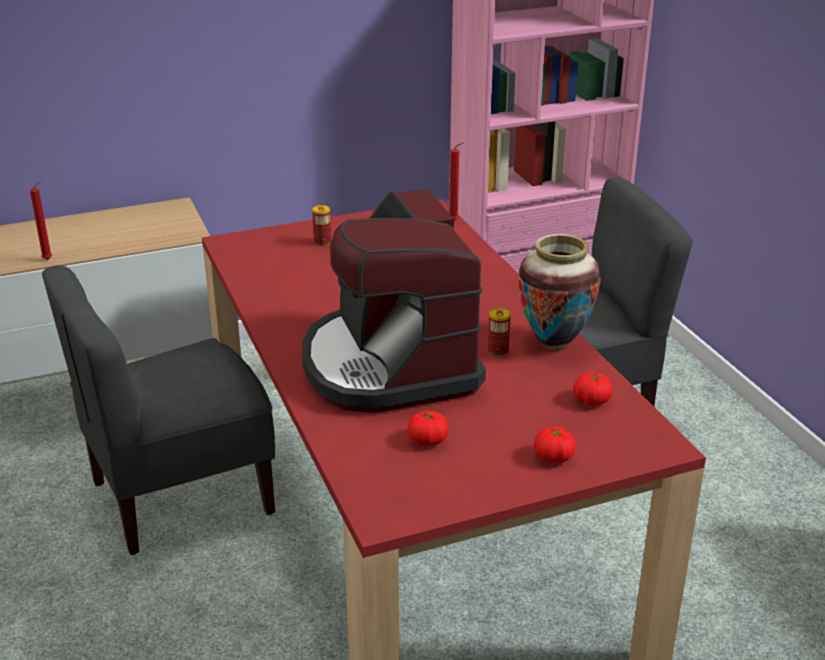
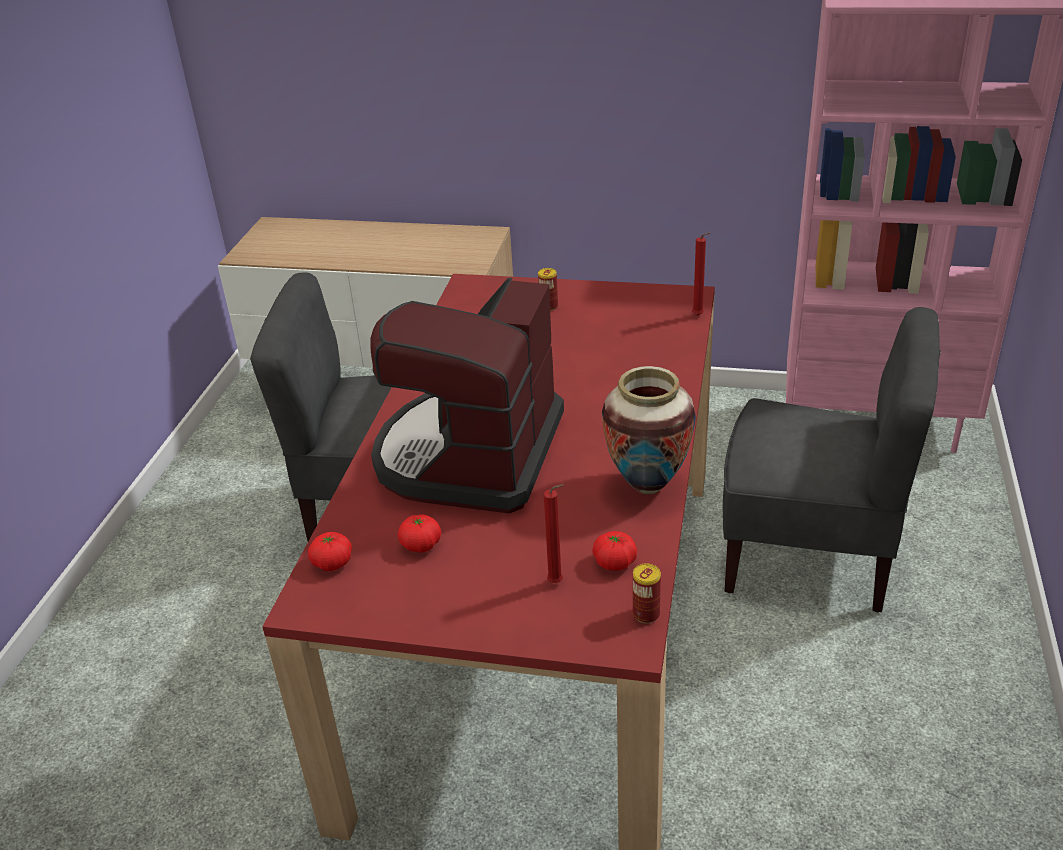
camera: 35 degrees right, 5 degrees up
red candle [30,181,52,260] -> red candle moved to [544,484,564,583]
can [488,308,511,357] -> can moved to [633,563,661,624]
tomato [534,427,576,463] -> tomato moved to [308,532,352,571]

